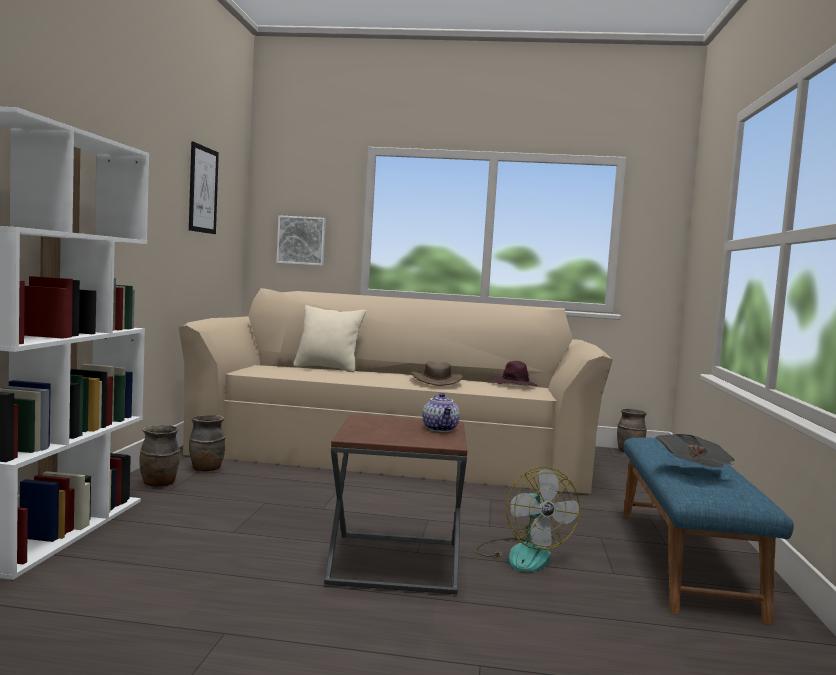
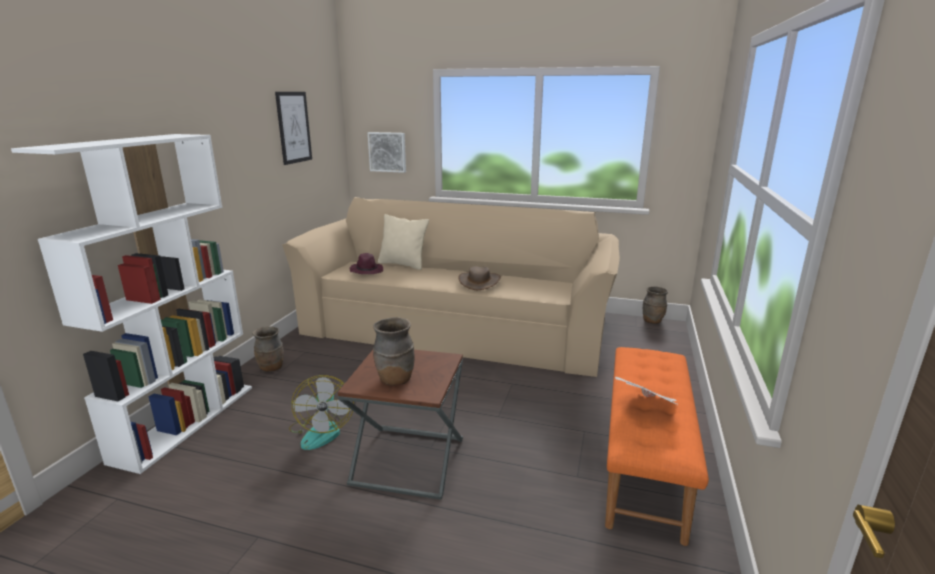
camera: 10 degrees right, 15 degrees up
brown vase [189,415,225,471] -> brown vase moved to [373,317,415,385]
teapot [422,393,460,432] -> none
fan [475,467,580,572] -> fan moved to [289,375,354,450]
purple hat [493,361,537,386] -> purple hat moved to [350,253,383,274]
blue bench [623,438,794,625] -> orange bench [605,347,709,546]

